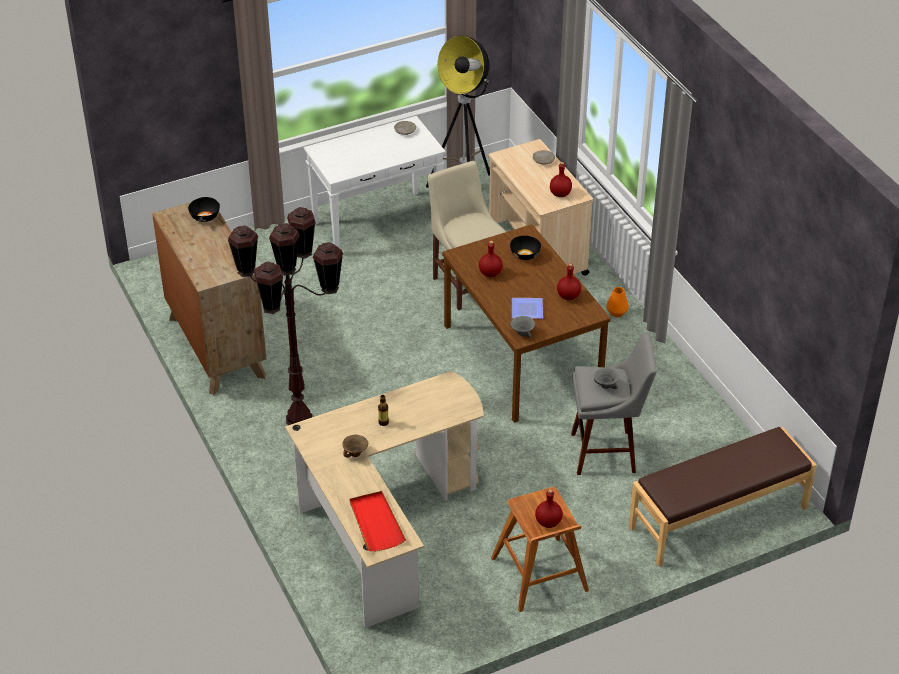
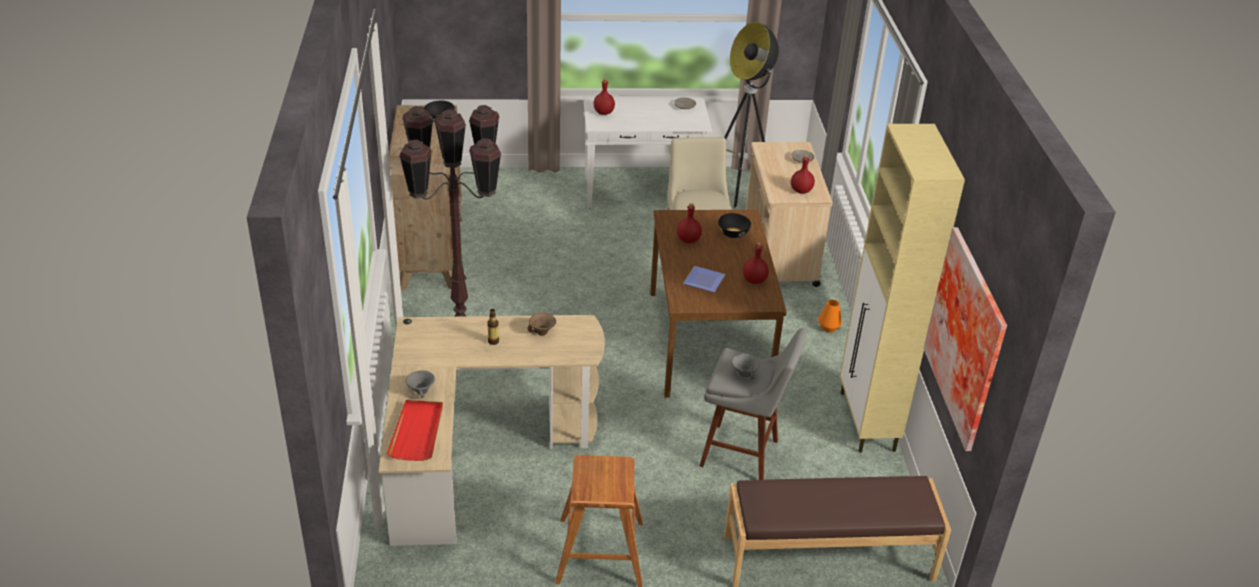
camera: 20 degrees right, 5 degrees down
brown bowl [342,435,368,458] -> brown bowl moved to [528,313,556,336]
grey bowl [510,316,535,338] -> grey bowl moved to [405,371,435,398]
red bottle [535,489,563,528] -> red bottle moved to [594,79,615,115]
none -> beige cabinet [840,124,965,453]
none -> picture [923,227,1007,451]

